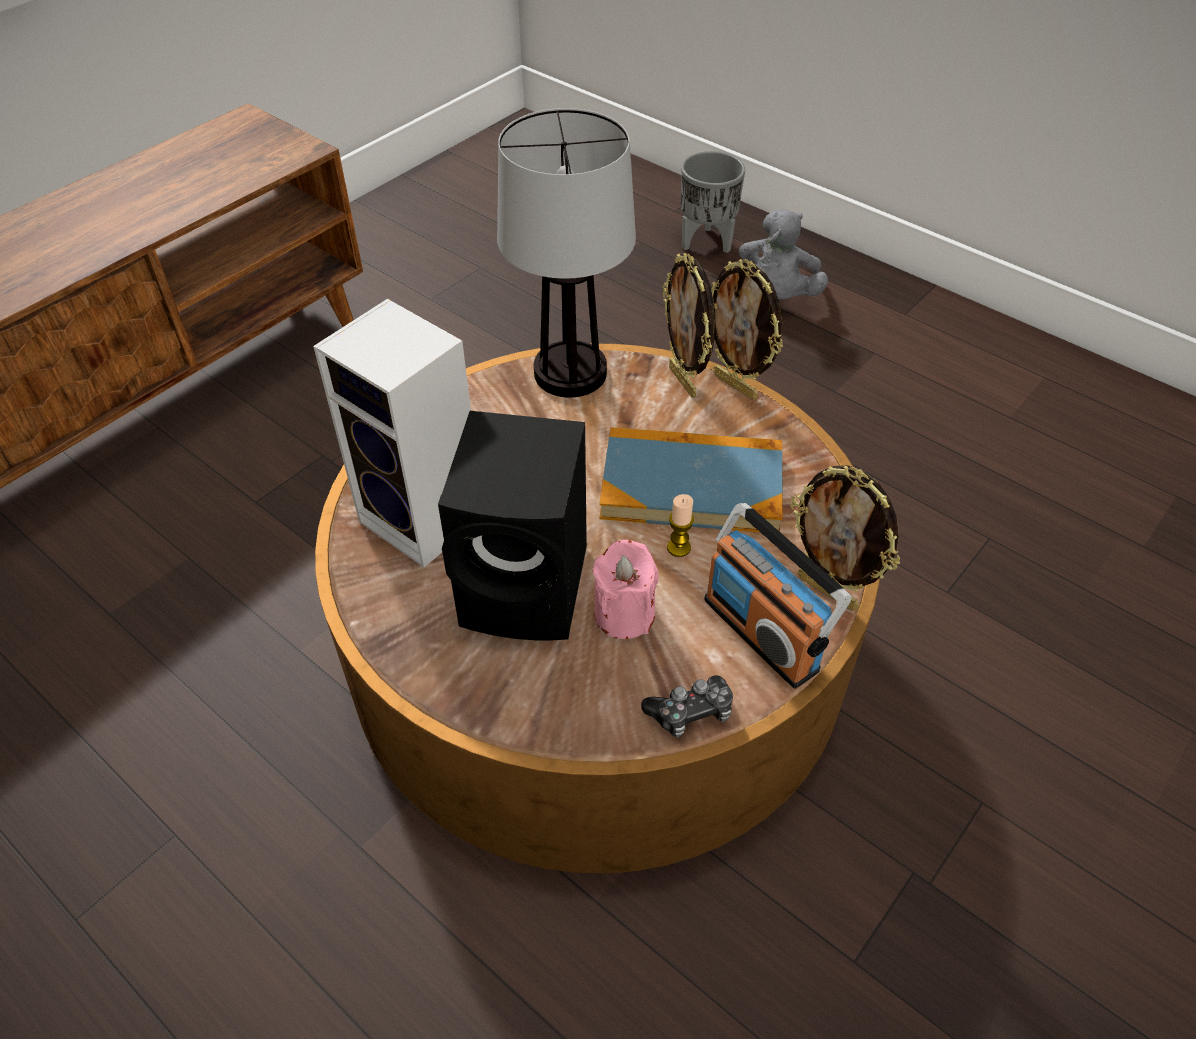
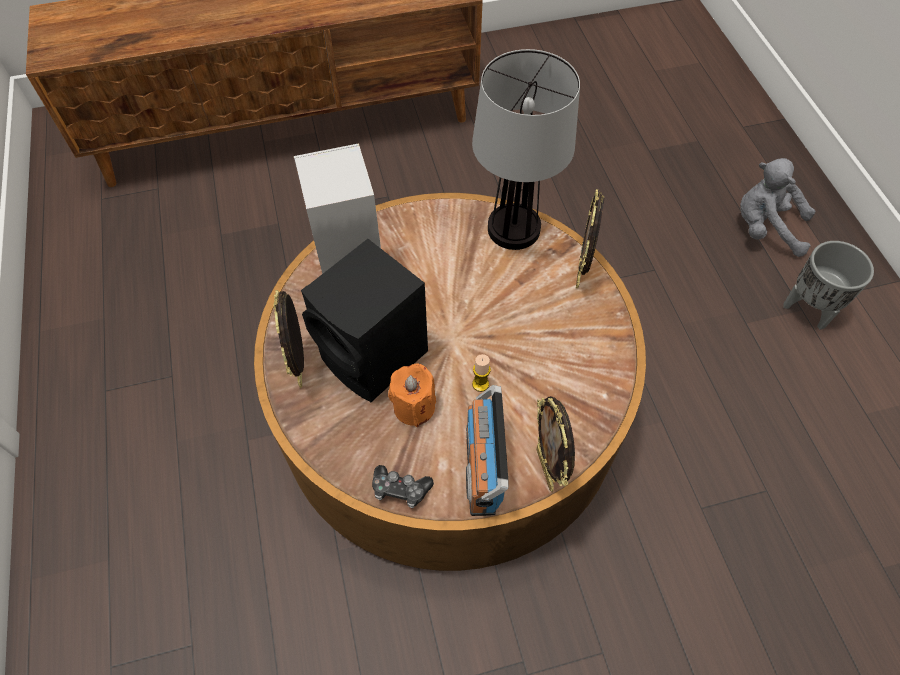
camera: 35 degrees right, 10 degrees up
pink candle [593,540,659,639] -> orange candle [388,363,436,427]
book [599,427,783,532] -> none
grey planter [681,151,745,253] -> grey planter moved to [783,241,874,330]
picture frame [711,259,783,400] -> picture frame moved to [274,290,304,388]
grey plush toy [739,209,828,299] -> grey plush toy turned 60 degrees clockwise [740,158,816,257]

